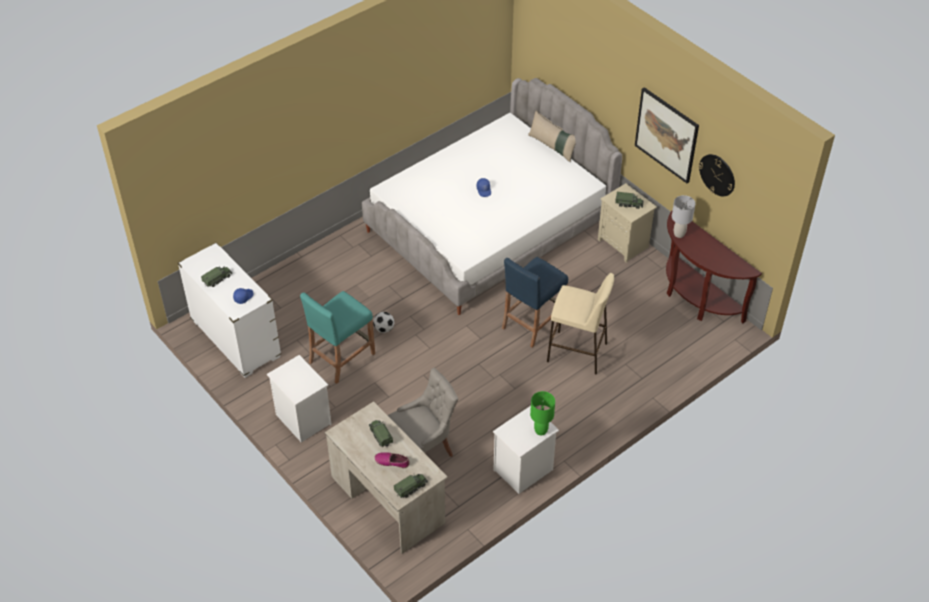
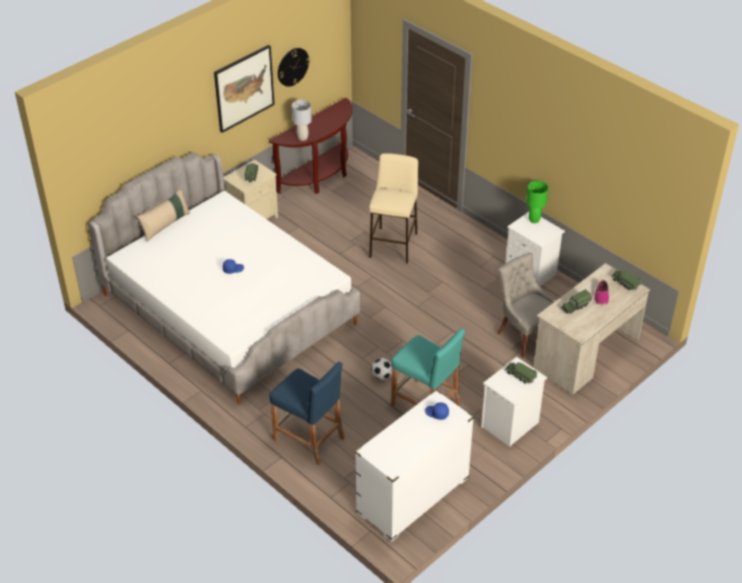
camera: 95 degrees left, 5 degrees down
toy truck [201,266,232,287] -> toy truck moved to [505,363,537,384]
blue stool [502,257,568,348] -> blue stool moved to [270,362,345,465]

